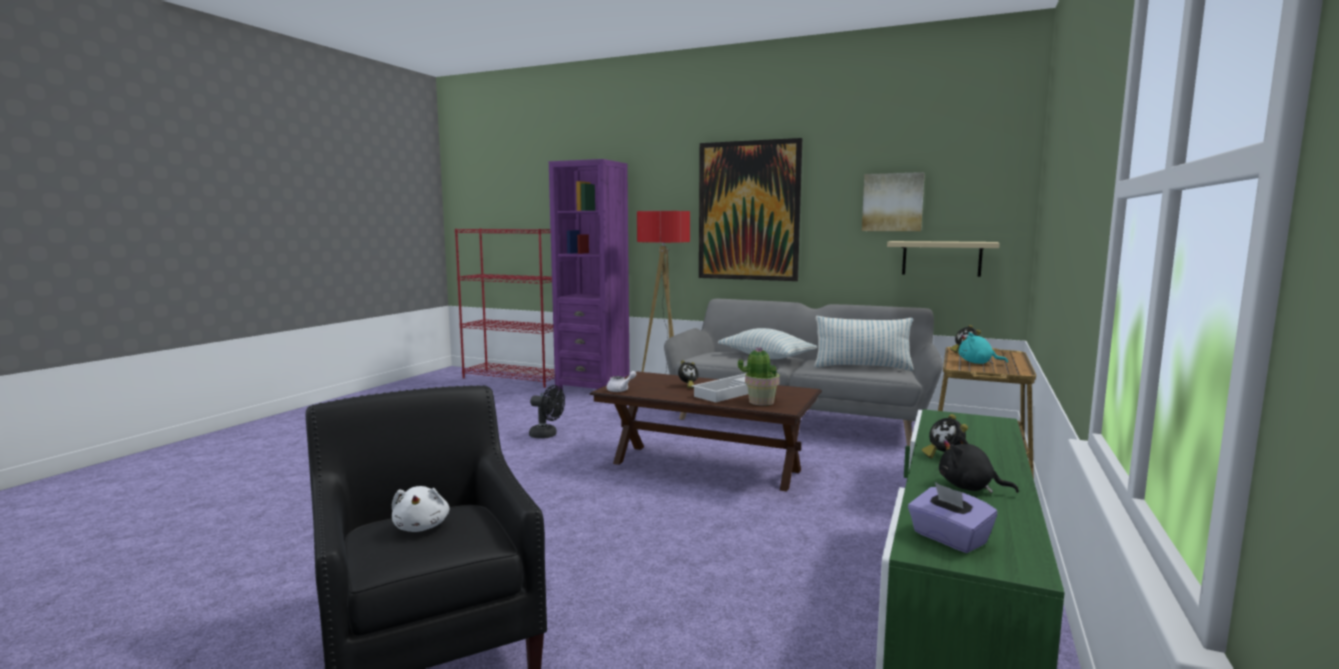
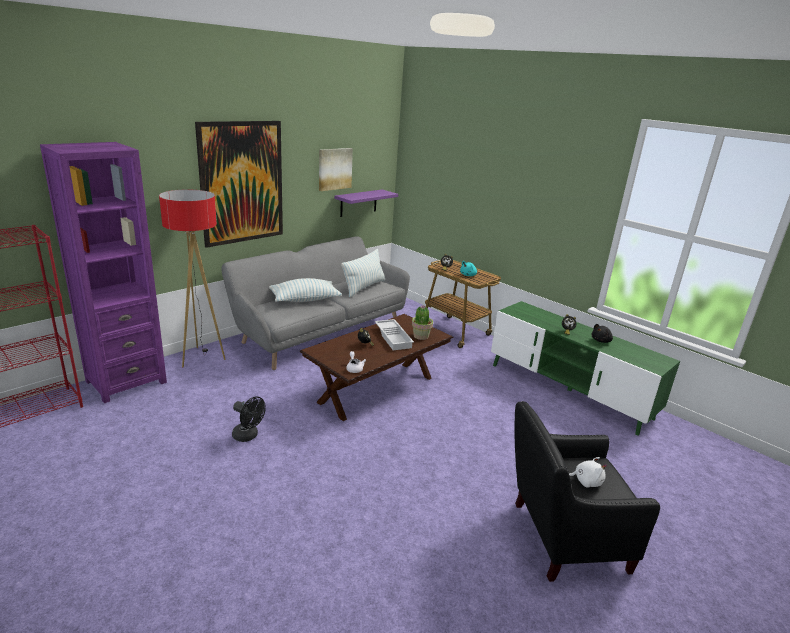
camera: 70 degrees left, 15 degrees up
black fan [529,385,565,439] -> black fan turned 75 degrees clockwise [232,397,266,442]
beige shelf [887,241,1000,277] -> purple shelf [334,190,398,217]
purple tissue box [908,482,998,553] -> none

